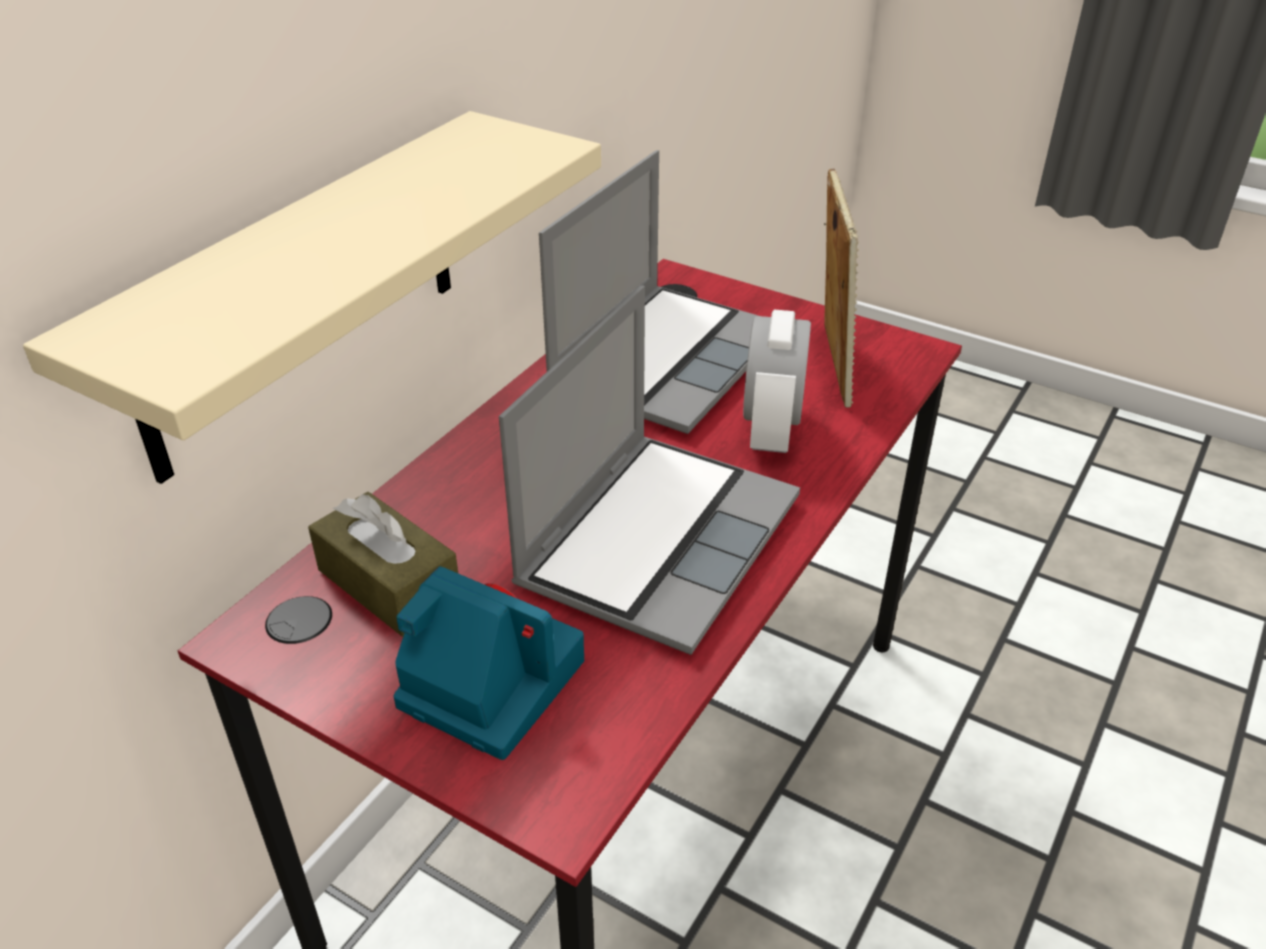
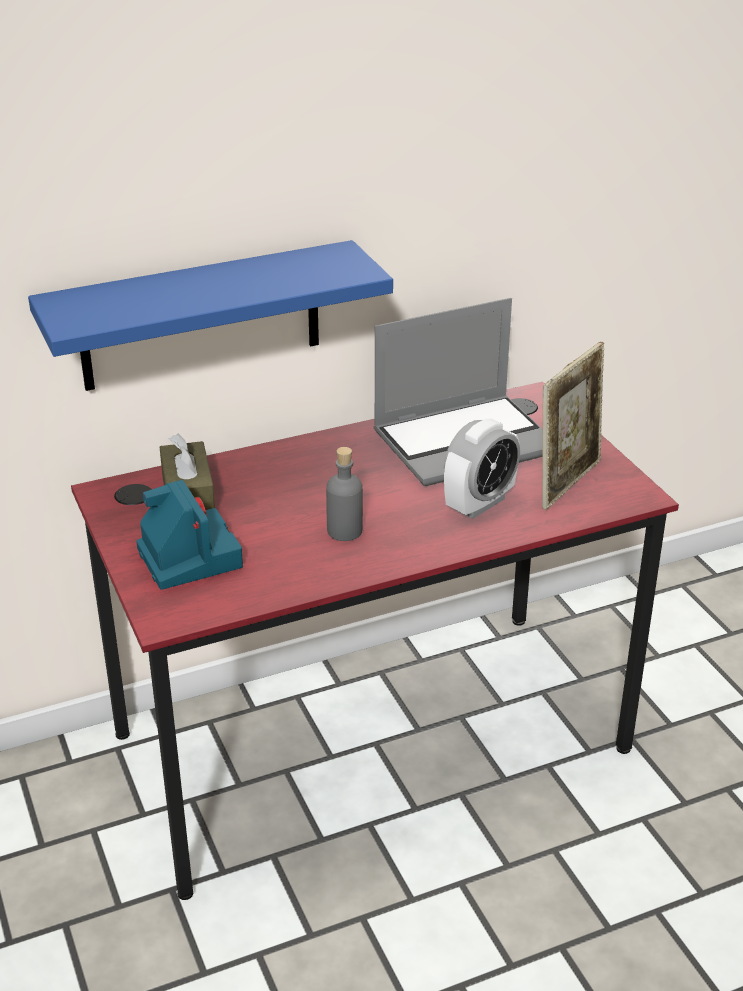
camera: 35 degrees right, 5 degrees down
beige shelf [23,111,601,484] -> blue shelf [28,240,393,391]
laptop [499,285,800,655] -> grey bottle [326,447,363,541]

